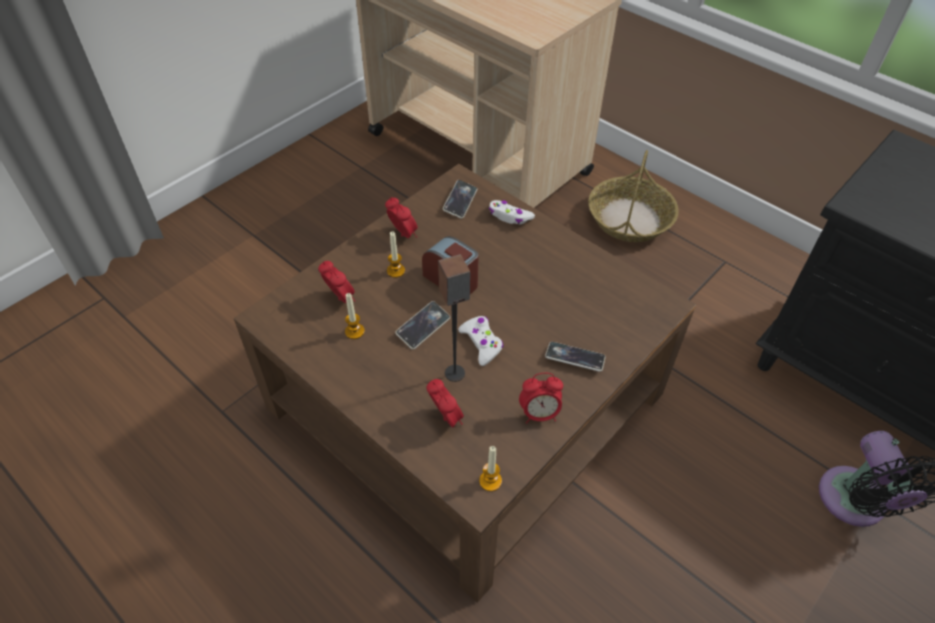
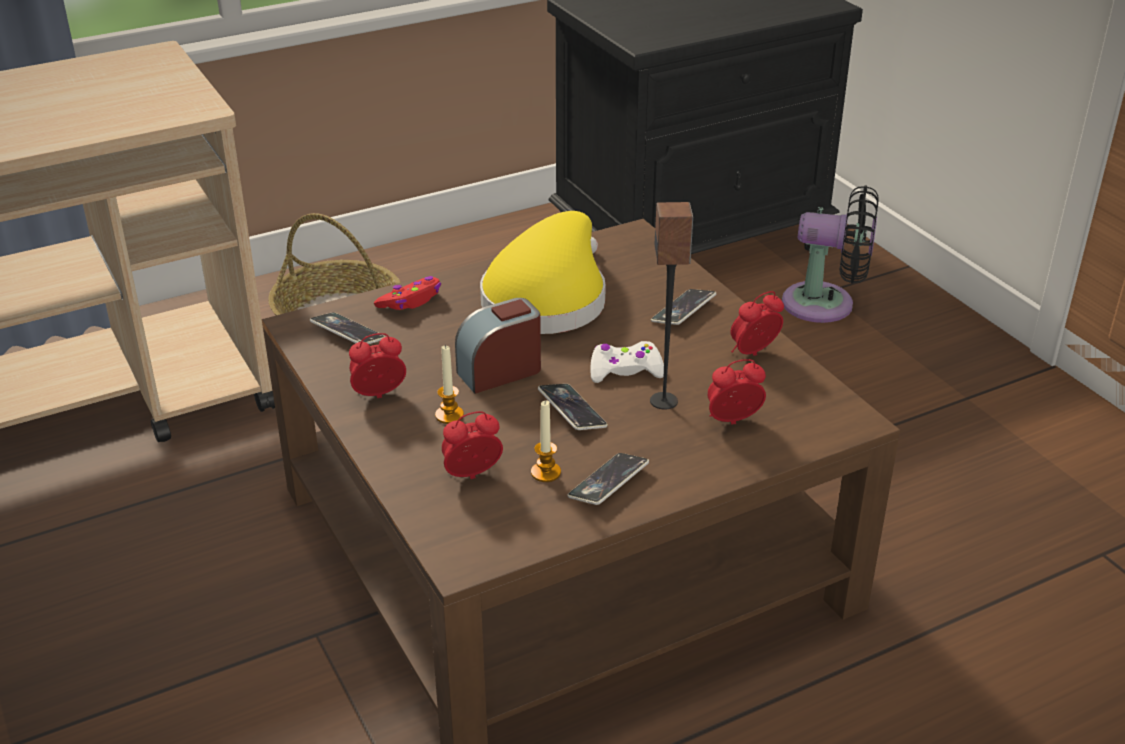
camera: 70 degrees left, 15 degrees down
candle [479,446,502,492] -> none
white game controller [489,200,535,224] -> red game controller [374,276,441,310]
alarm clock [519,373,563,424] -> alarm clock turned 135 degrees counterclockwise [730,291,784,356]
none -> yellow hat [480,211,606,334]
none -> phone [568,453,649,505]

